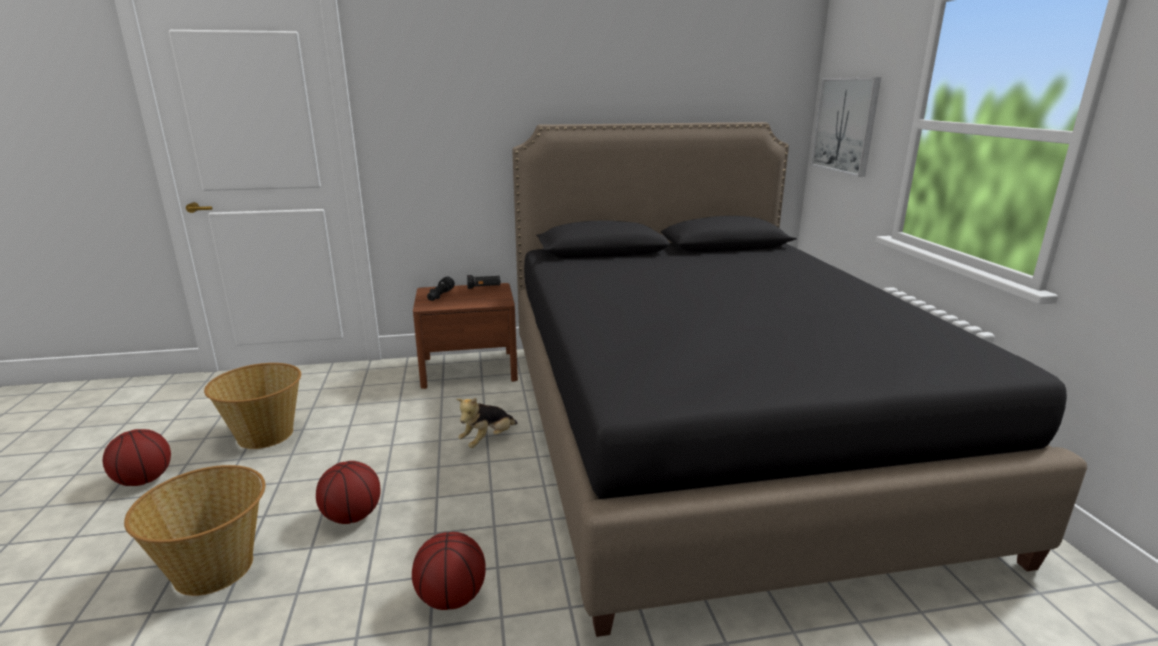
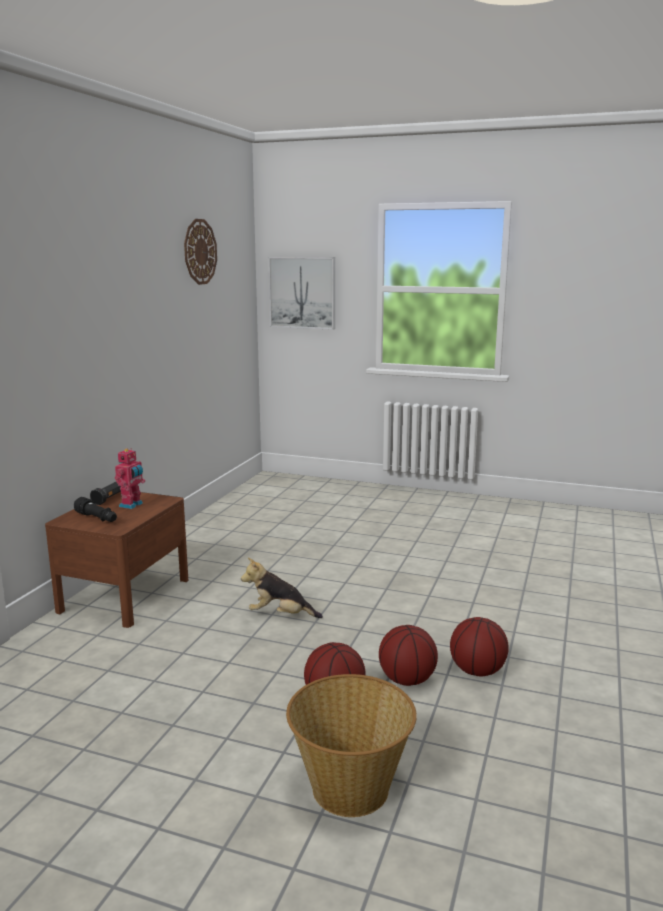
camera: 60 degrees left, 5 degrees down
basketball [103,429,171,486] -> basketball moved to [379,625,438,686]
basket [204,363,301,449] -> none
plush toy [457,398,517,448] -> plush toy turned 120 degrees clockwise [241,558,323,618]
black bed [512,122,1087,637] -> none
none -> toy robot [115,448,145,509]
none -> wall clock [184,219,217,285]

